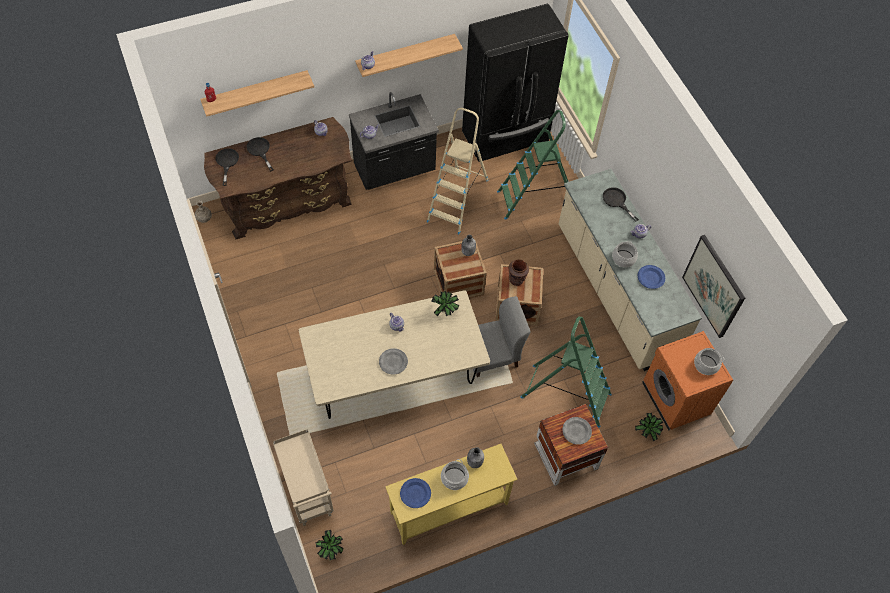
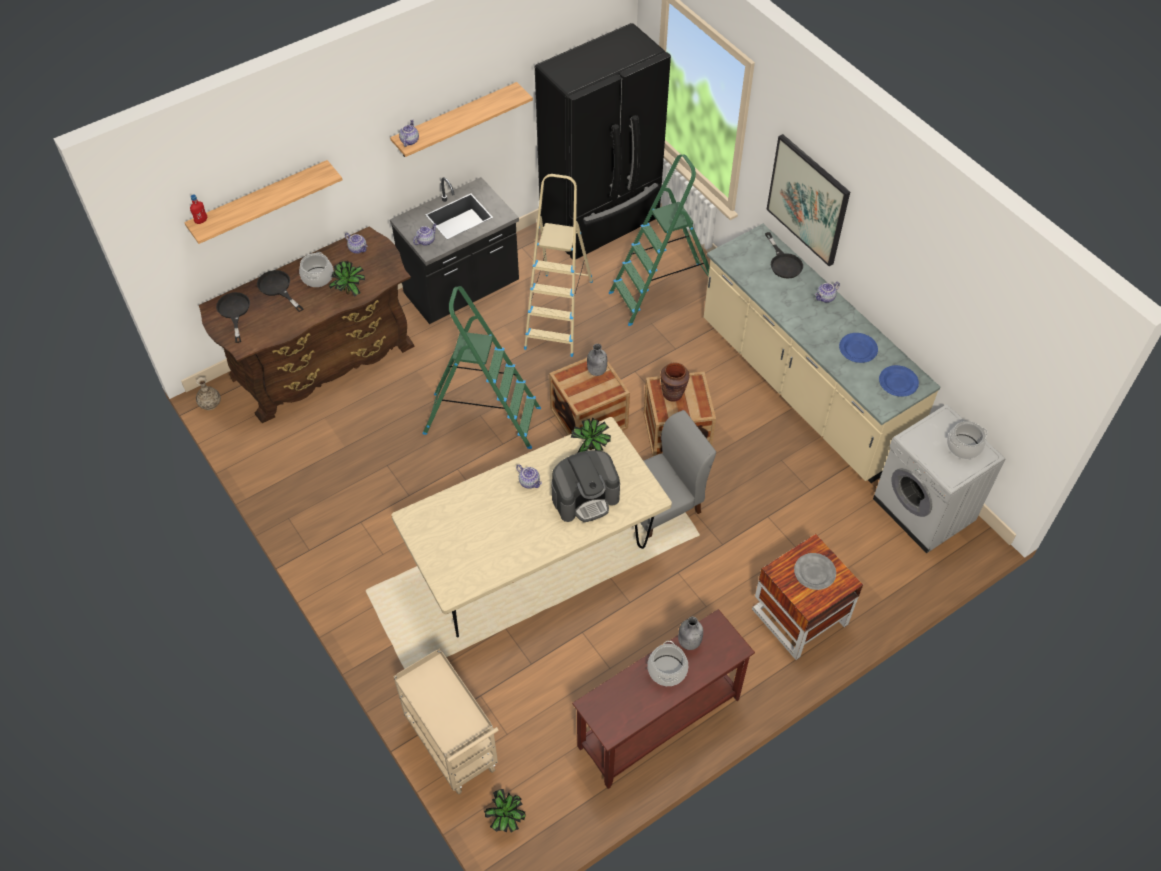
camera: 10 degrees left, 5 degrees down
grey plate [379,348,408,375] -> none
yellow console table [385,444,518,545] -> brown console table [572,609,755,789]
blue plate [400,478,431,508] -> blue plate moved to [879,365,919,397]
green step ladder [520,316,612,428] -> green step ladder moved to [422,286,541,449]
black frying pan [603,187,639,222] -> black frying pan turned 150 degrees counterclockwise [765,232,803,279]
cooking pot [612,241,638,268] -> cooking pot moved to [299,252,333,287]
potted plant [635,413,663,441] -> potted plant moved to [329,261,365,296]
orange washing machine [642,331,733,430] -> white washing machine [873,404,1005,553]
picture [682,235,745,338] -> picture moved to [766,134,850,266]
none -> coffee machine [552,450,620,522]

